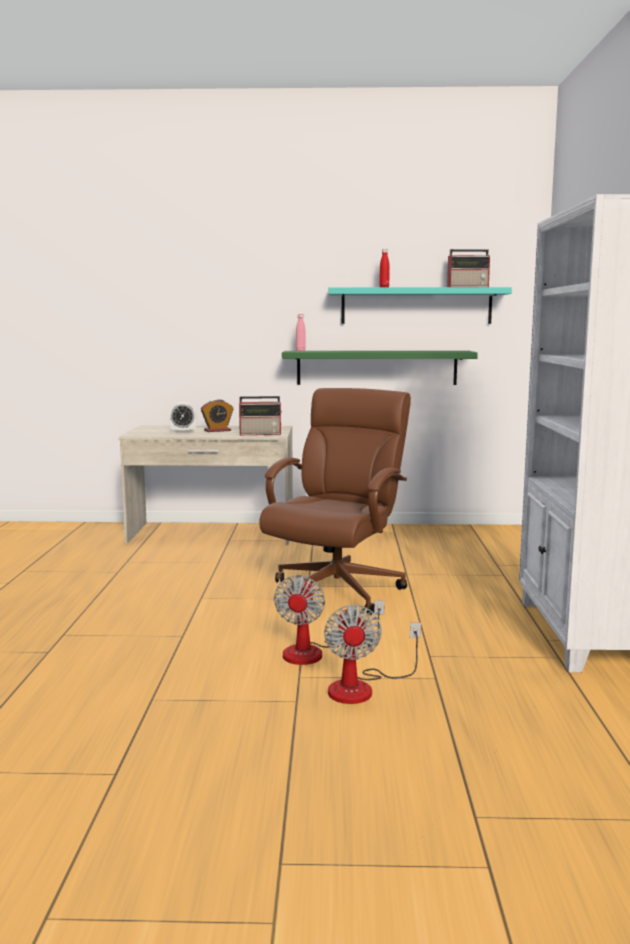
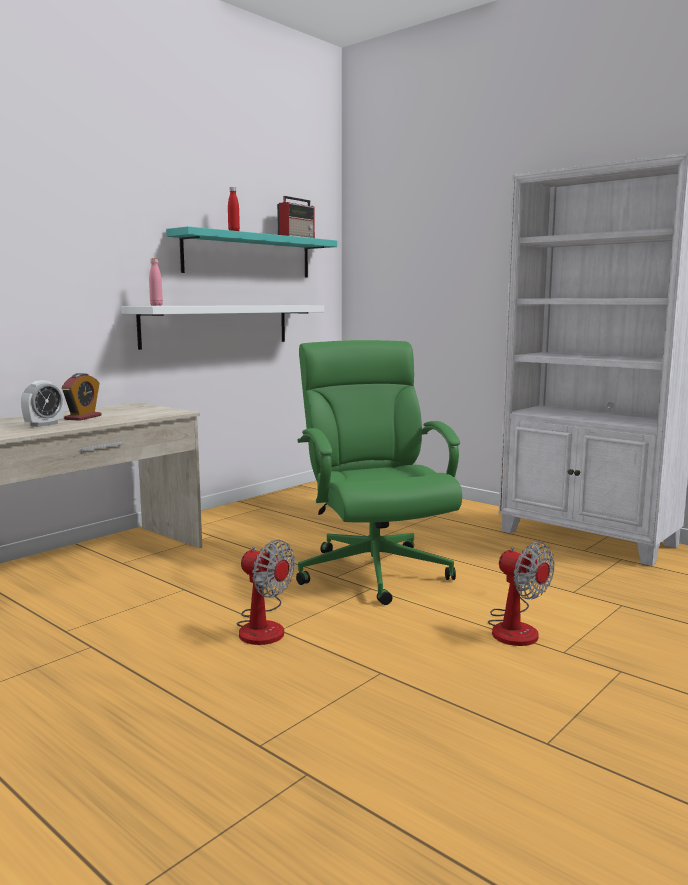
camera: 50 degrees left, 0 degrees up
radio [239,396,283,435] -> none
brown office chair [259,388,411,615] -> green office chair [296,340,462,605]
green shelf [282,351,478,385] -> white shelf [122,305,324,350]
fan [324,605,421,704] -> fan moved to [237,540,295,645]

